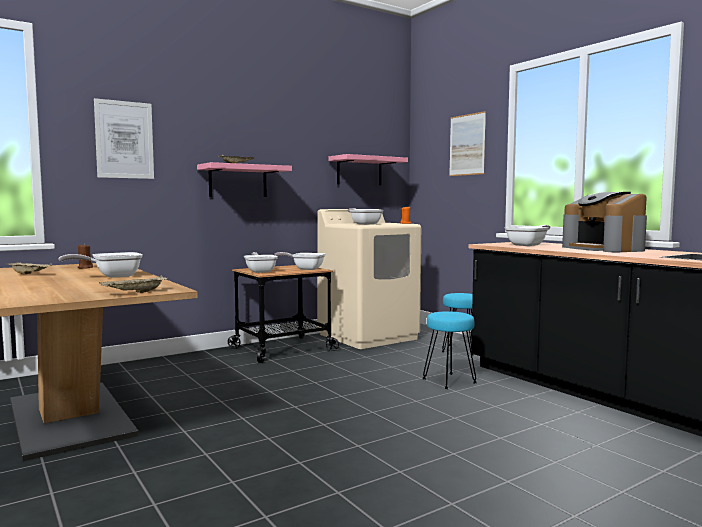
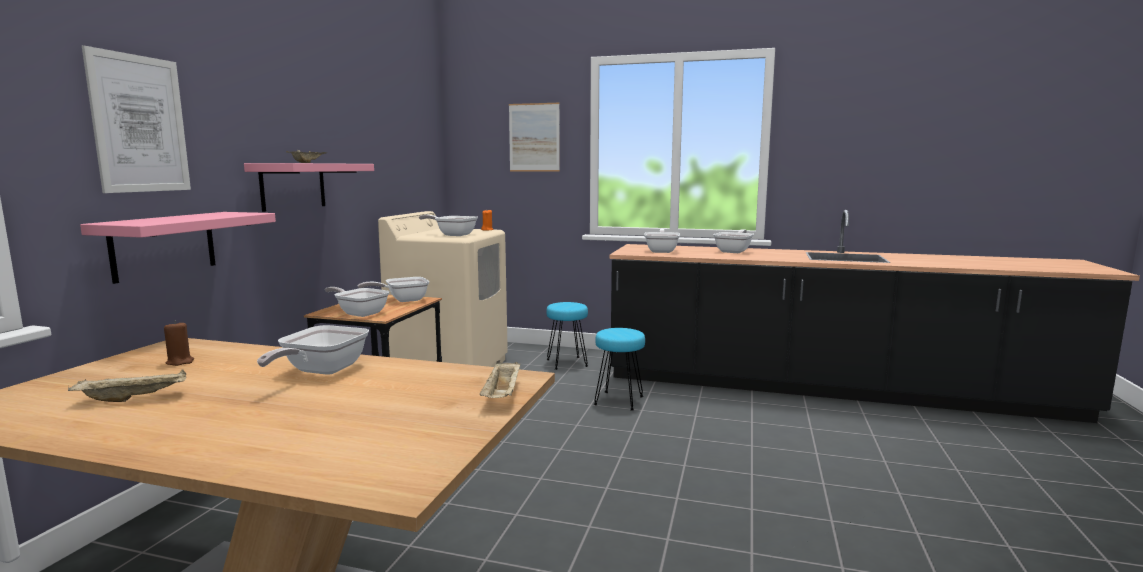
camera: 40 degrees left, 5 degrees up
pink shelf [328,154,408,185] -> pink shelf moved to [80,212,276,284]
coffee machine [562,192,647,253] -> frying pan [713,229,754,253]

